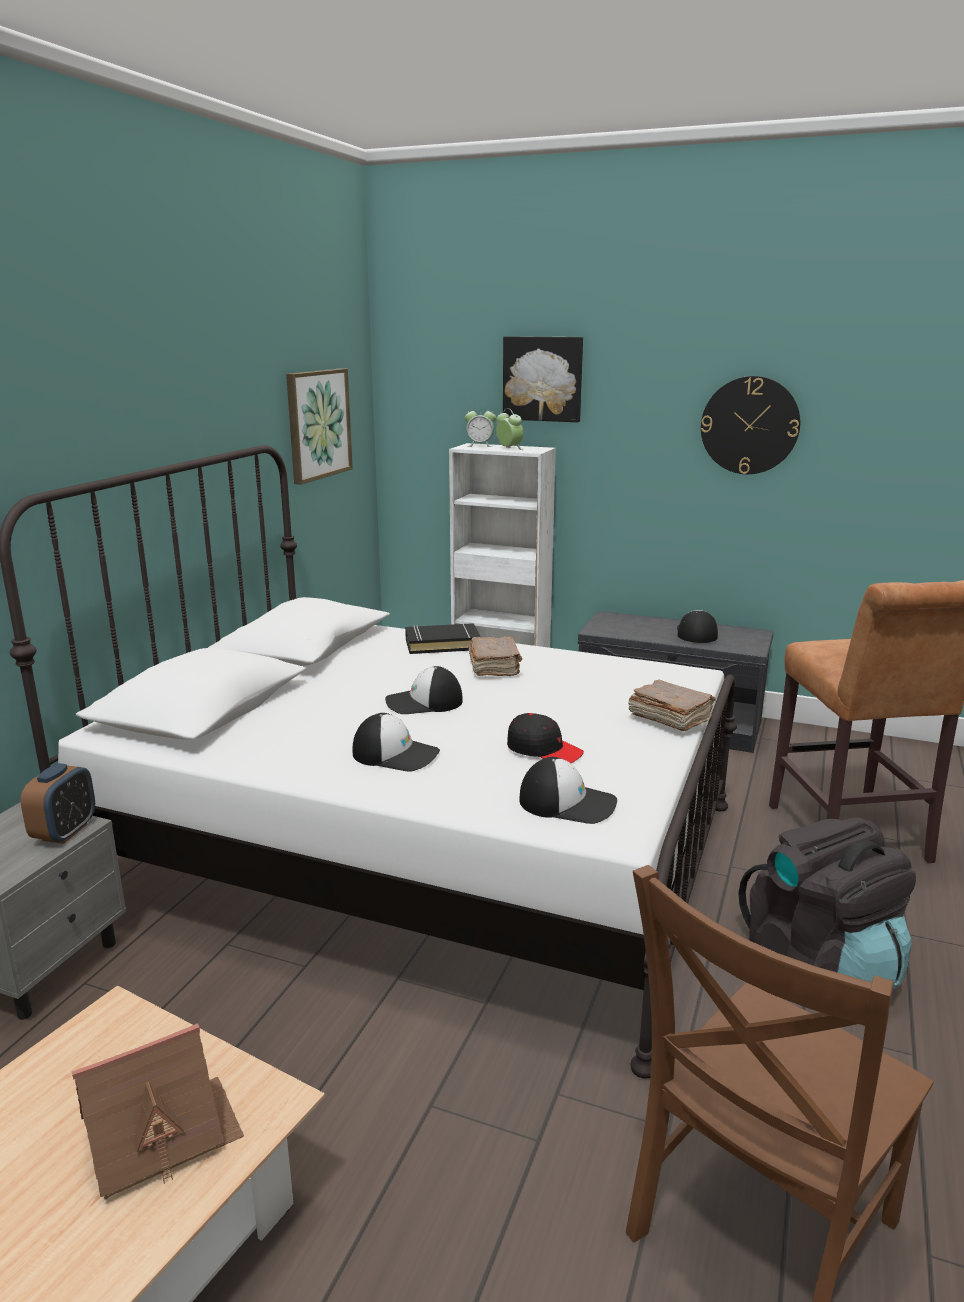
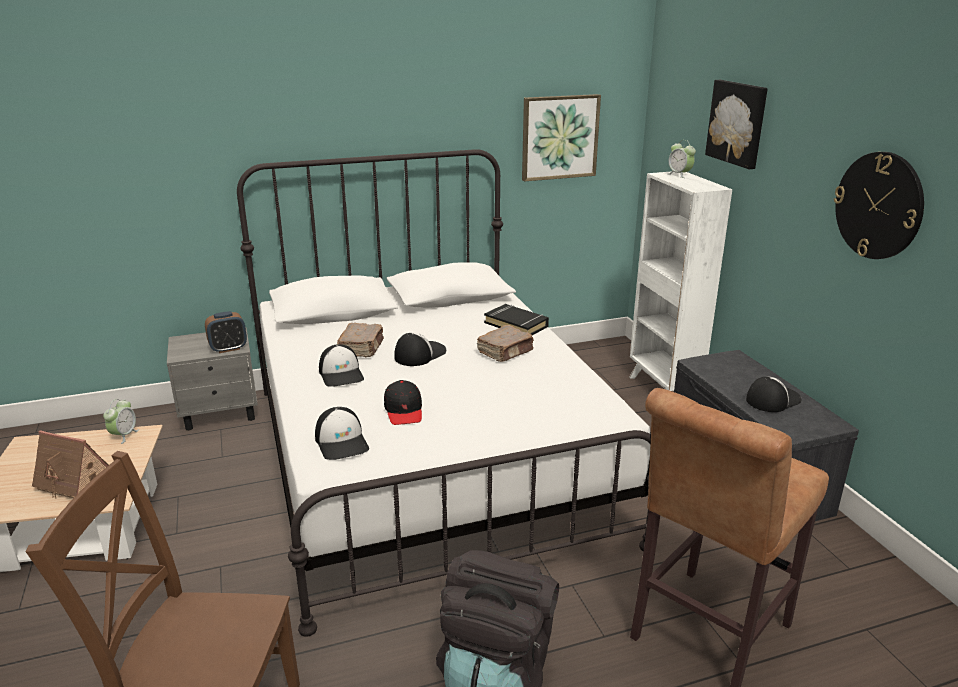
camera: 50 degrees right, 5 degrees up
cap [385,666,463,714] -> cap turned 90 degrees clockwise [394,332,446,366]
alarm clock [496,408,523,450] -> alarm clock moved to [103,399,139,444]
brown book [628,679,716,731] -> brown book moved to [337,323,384,357]

